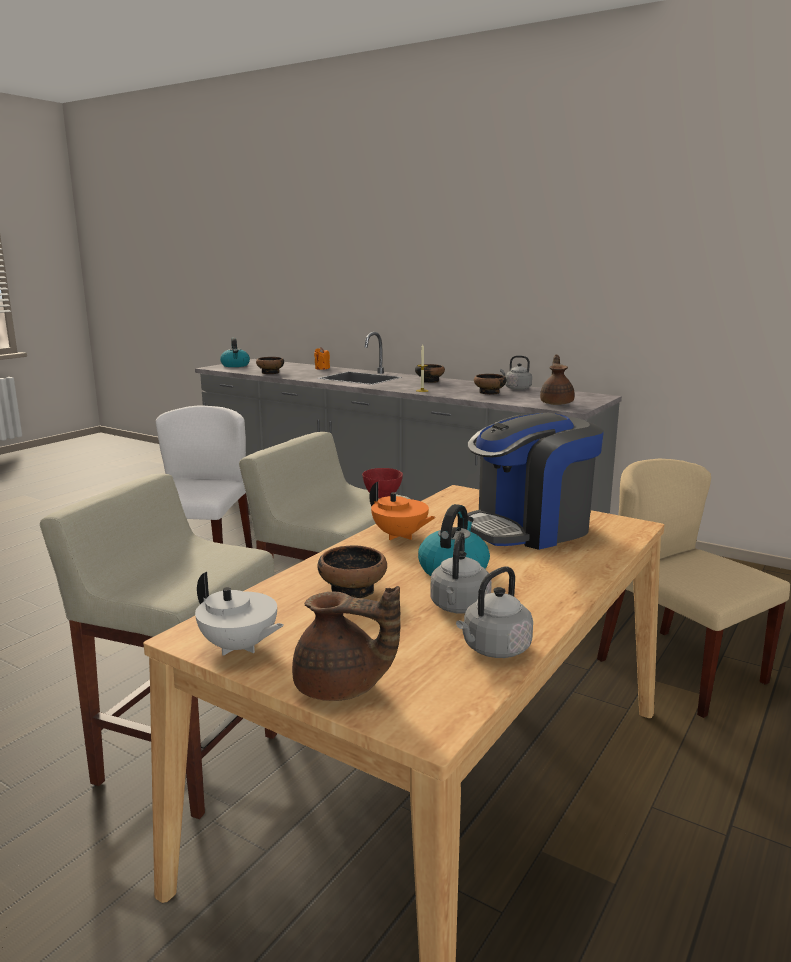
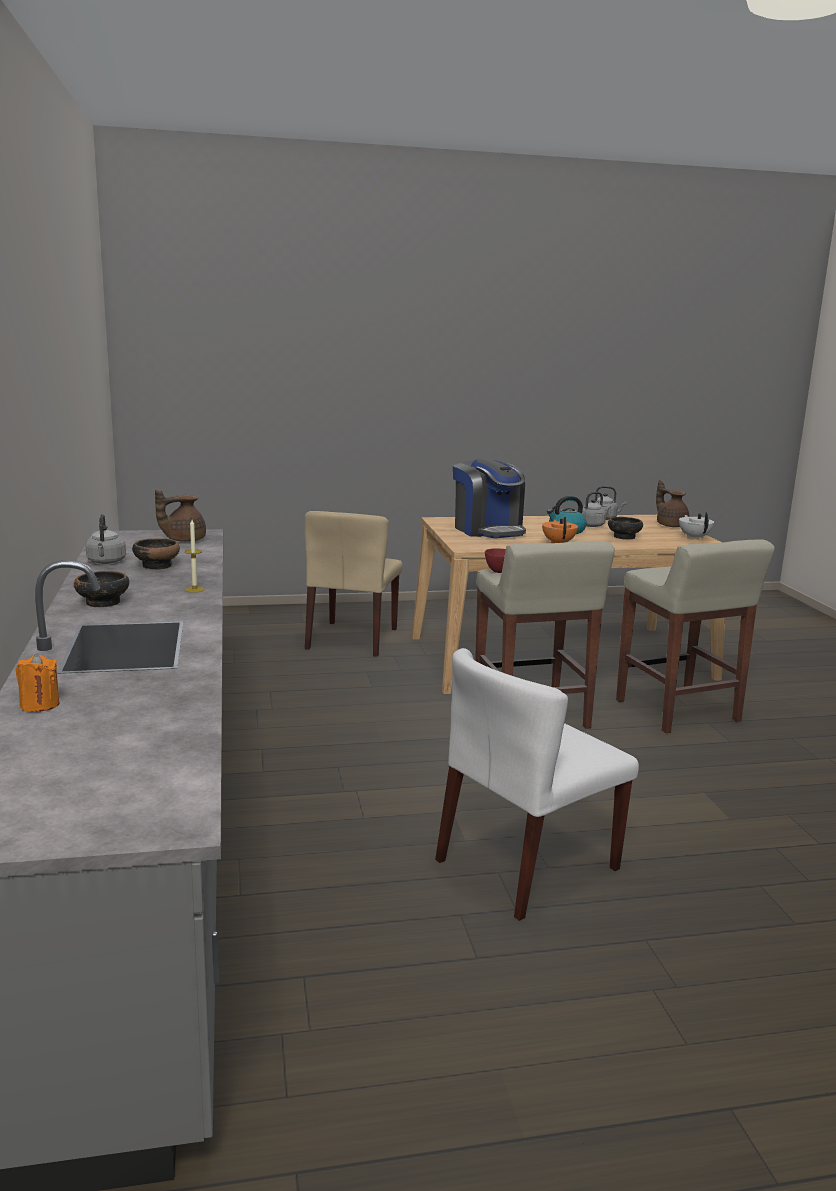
camera: 135 degrees left, 0 degrees up
kettle [220,338,250,367] -> none
bowl [256,357,284,374] -> none
coffee machine [467,413,604,550] -> coffee machine turned 45 degrees clockwise [453,459,526,538]

